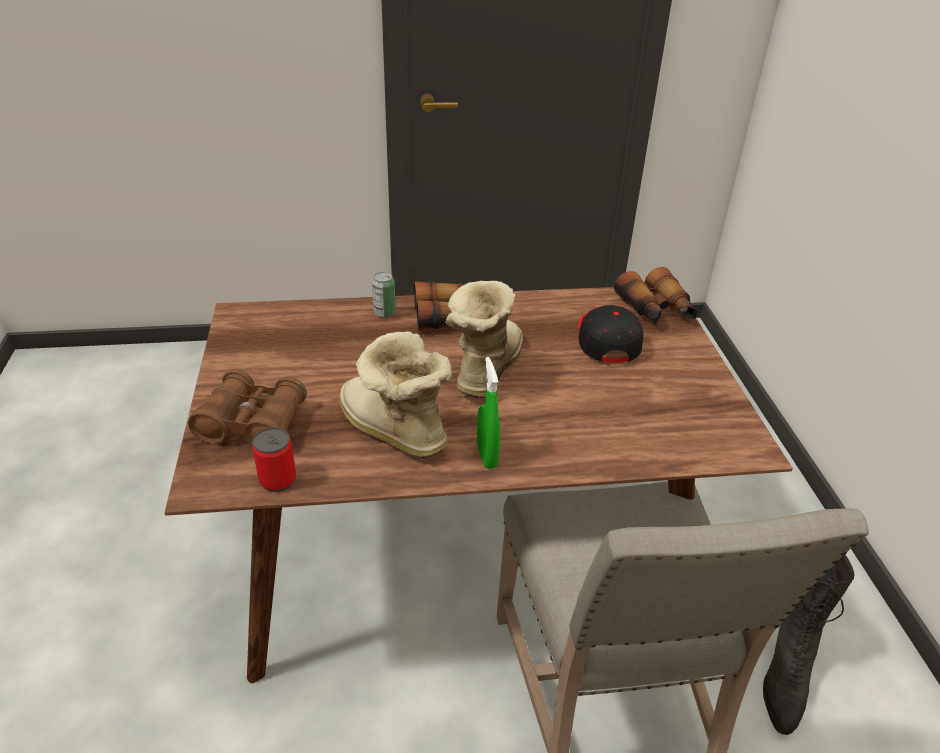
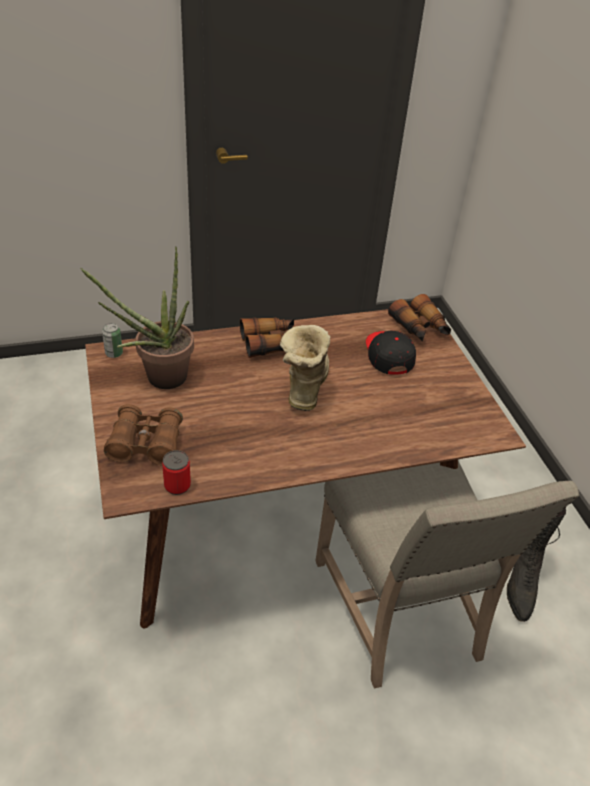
camera: 10 degrees left, 5 degrees up
boot [339,331,452,458] -> none
can [372,272,396,318] -> can moved to [102,323,123,358]
green spray bottle [477,357,500,469] -> none
none -> potted plant [80,246,194,389]

